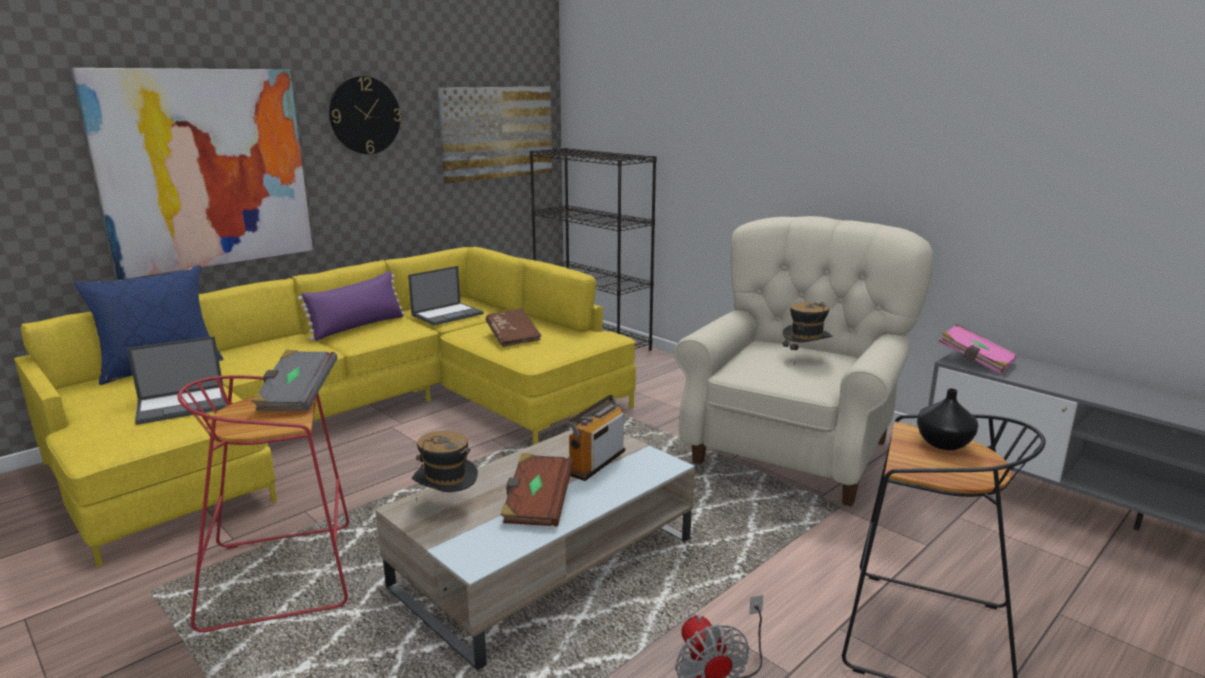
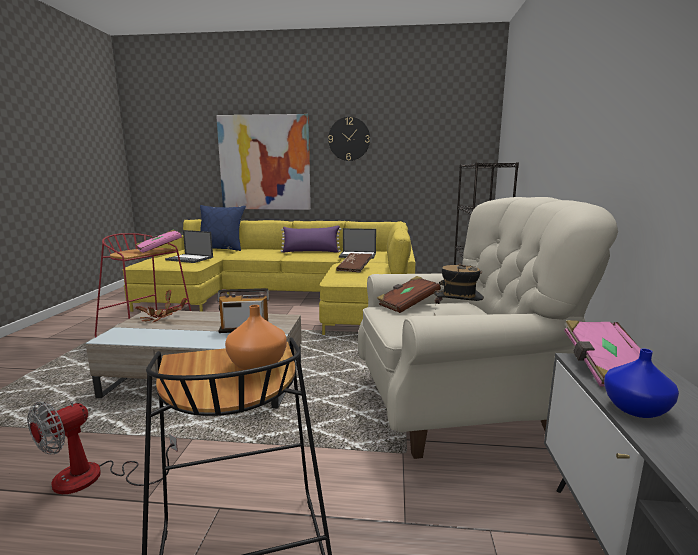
camera: 50 degrees right, 5 degrees down
grey book [251,350,337,411] -> pink book [135,229,182,253]
hat [412,431,478,501] -> potted plant [136,290,188,322]
picture [438,87,552,183] -> none
brown book [501,453,574,527] -> brown book moved to [377,276,441,313]
black vase [917,388,978,450] -> orange vase [225,305,287,370]
none -> blue vase [604,348,679,418]

